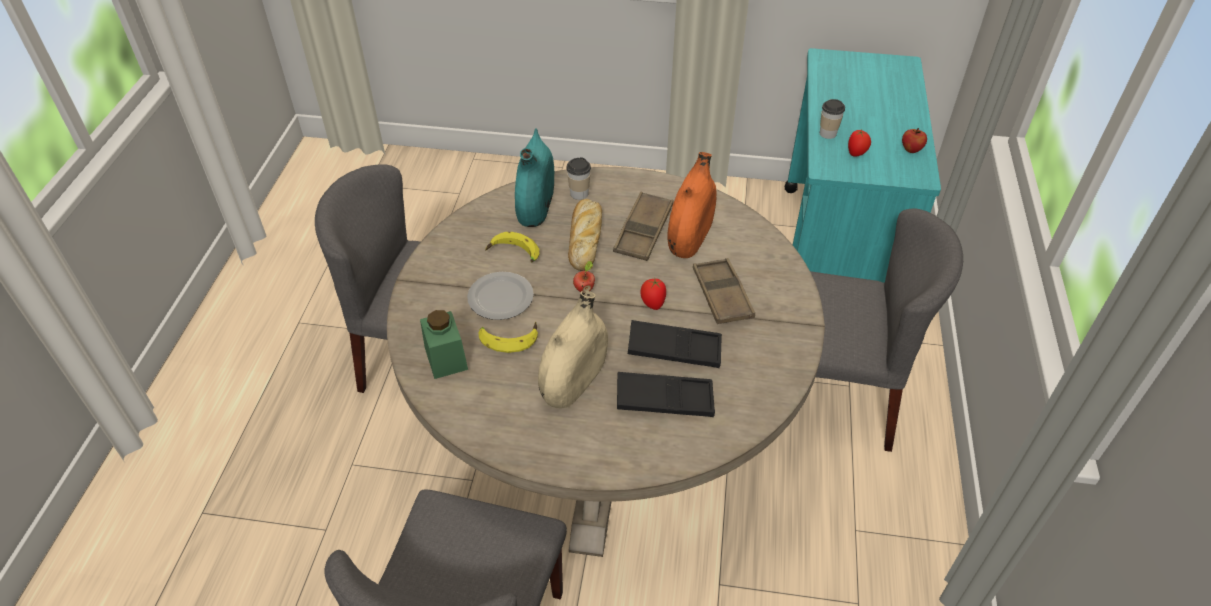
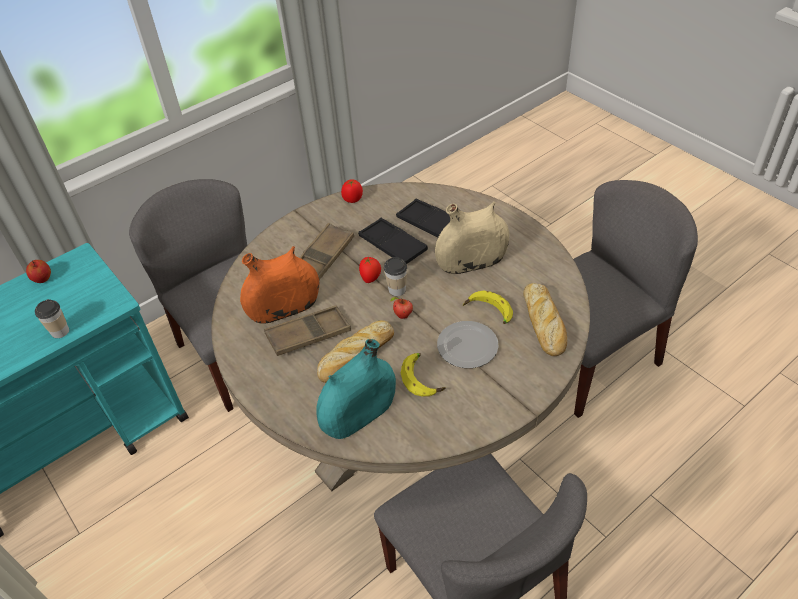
camera: 135 degrees left, 0 degrees up
green jar [420,310,468,379] -> bread [523,283,567,356]
cup [566,157,591,200] -> cup moved to [384,257,407,296]
tomato [848,130,871,157] -> tomato moved to [341,179,363,203]

